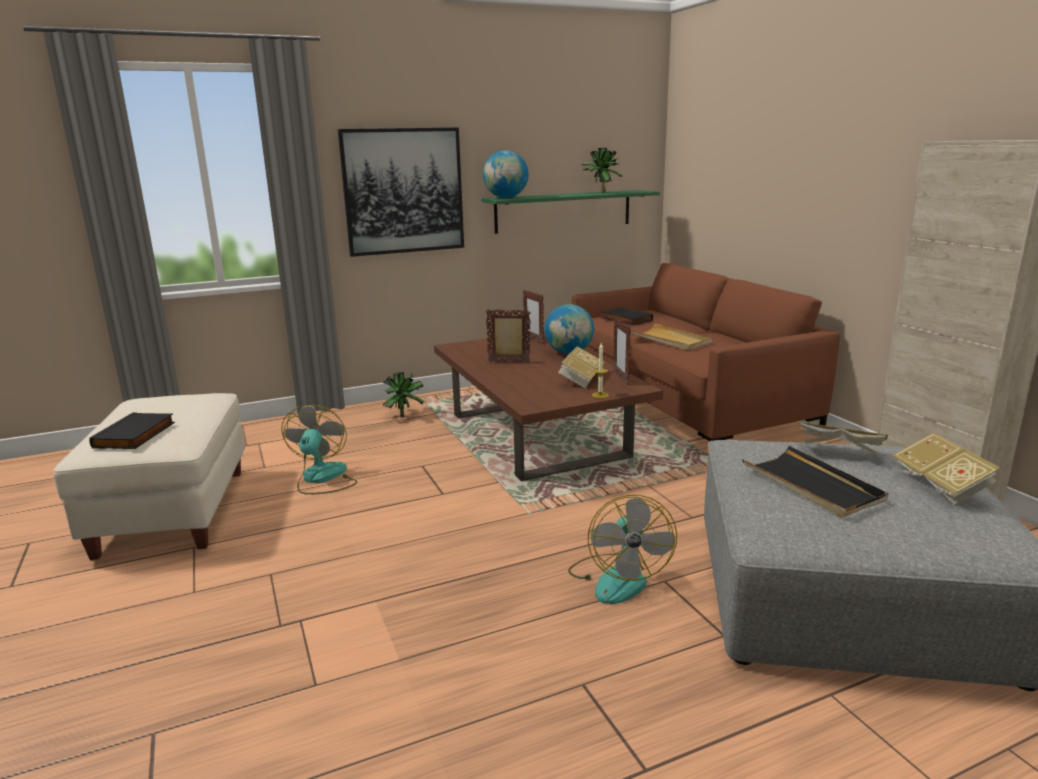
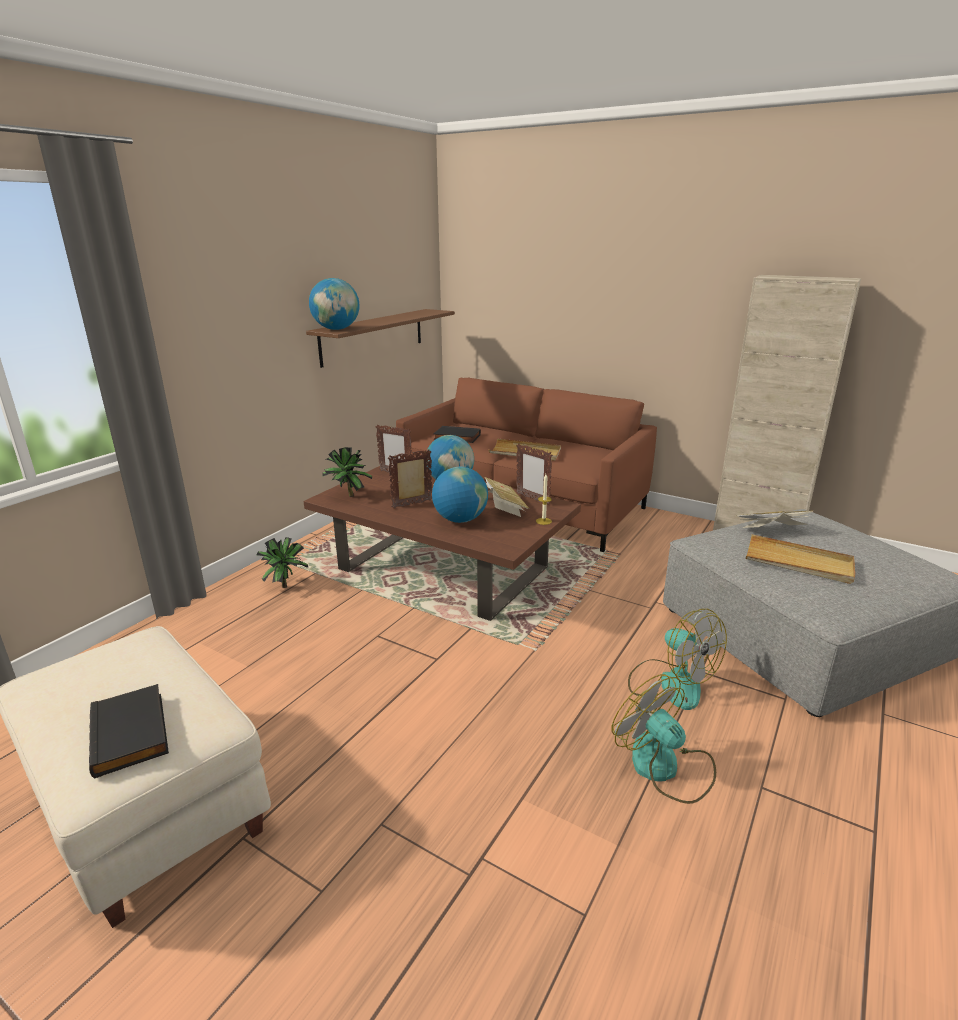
camera: 35 degrees left, 5 degrees up
fan [281,405,357,495] -> fan moved to [612,674,716,804]
picture [338,128,464,257] -> none
green shelf [481,190,660,234] -> brown shelf [306,309,455,368]
potted plant [582,148,623,193] -> potted plant moved to [322,447,372,497]
black tray [742,446,889,517] -> beige tray [746,534,855,584]
book [892,432,1001,505] -> none
none -> globe [432,467,488,523]

